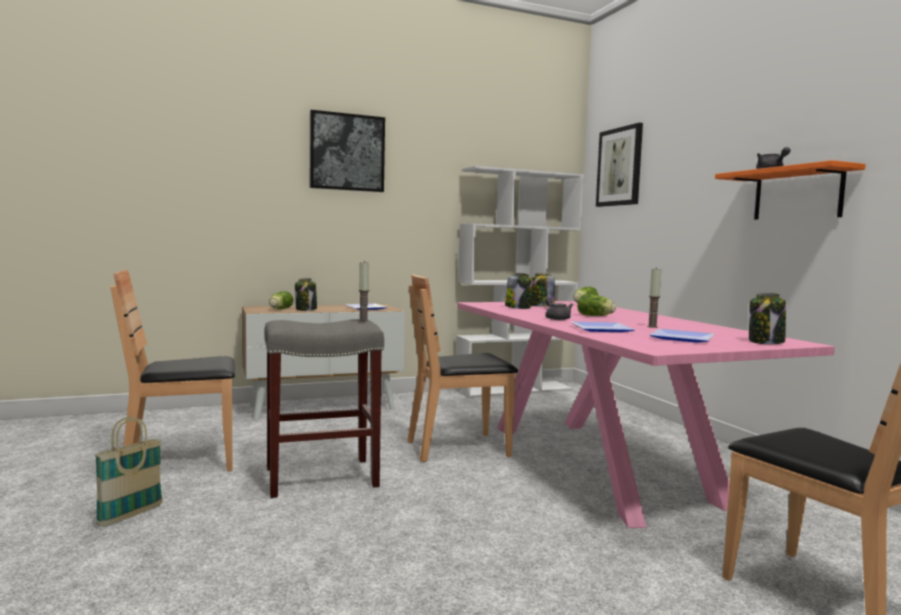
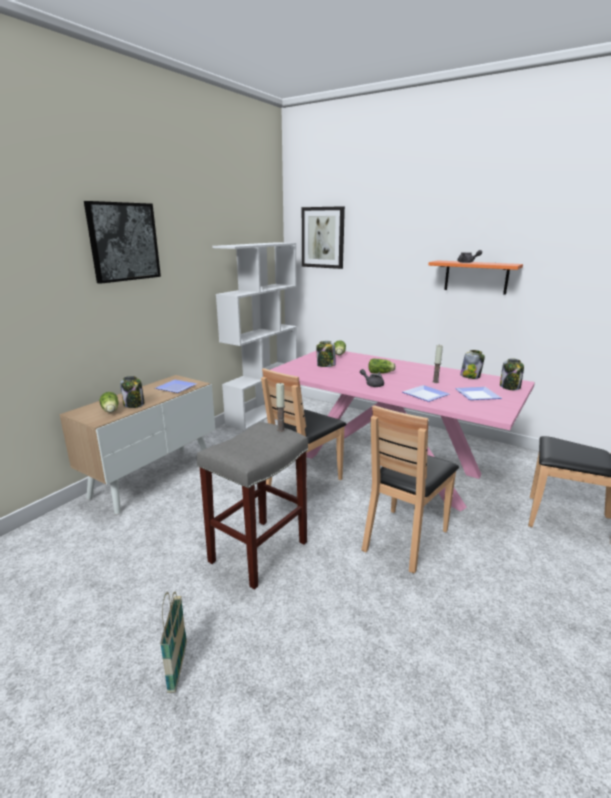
camera: 35 degrees left, 15 degrees up
brown chair [110,270,235,472] -> brown chair moved to [361,405,459,573]
jar [505,273,533,309] -> jar moved to [460,350,485,379]

